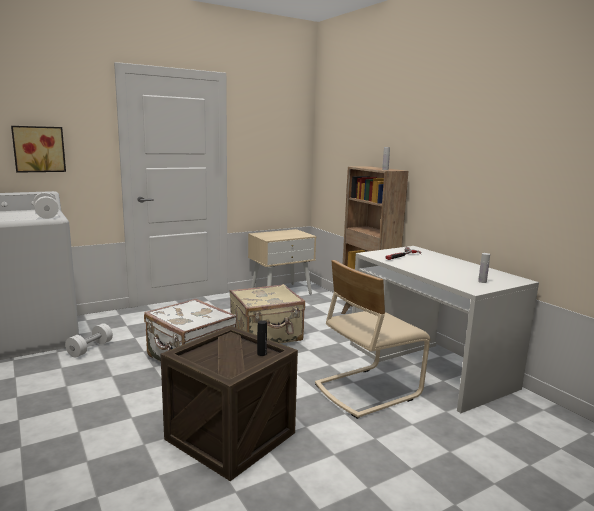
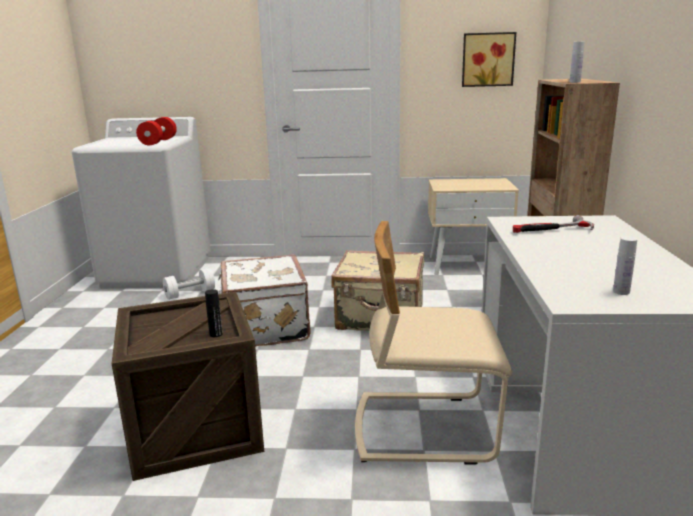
camera: 35 degrees right, 5 degrees up
picture [11,126,66,173] -> picture moved to [462,32,516,87]
white dumbbell [33,192,59,219] -> red dumbbell [136,117,177,145]

